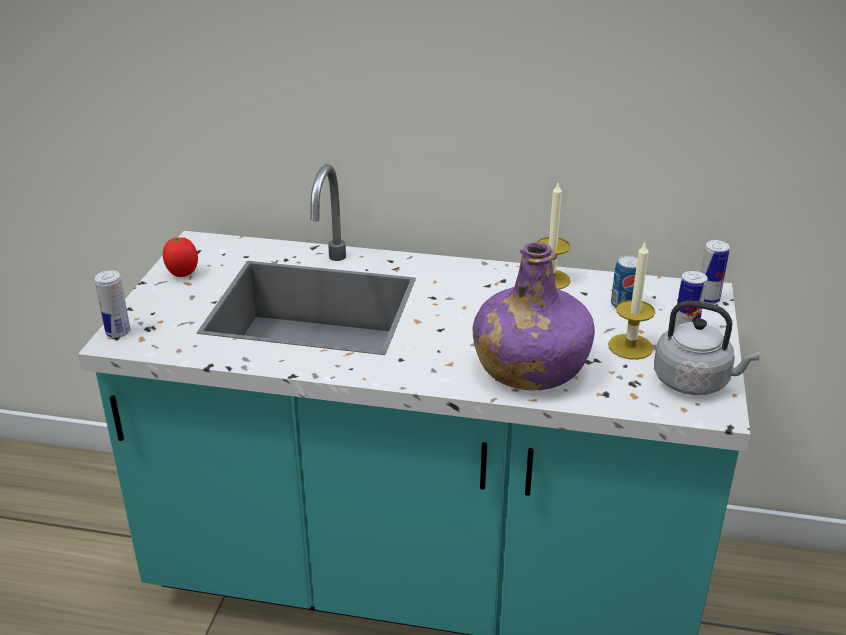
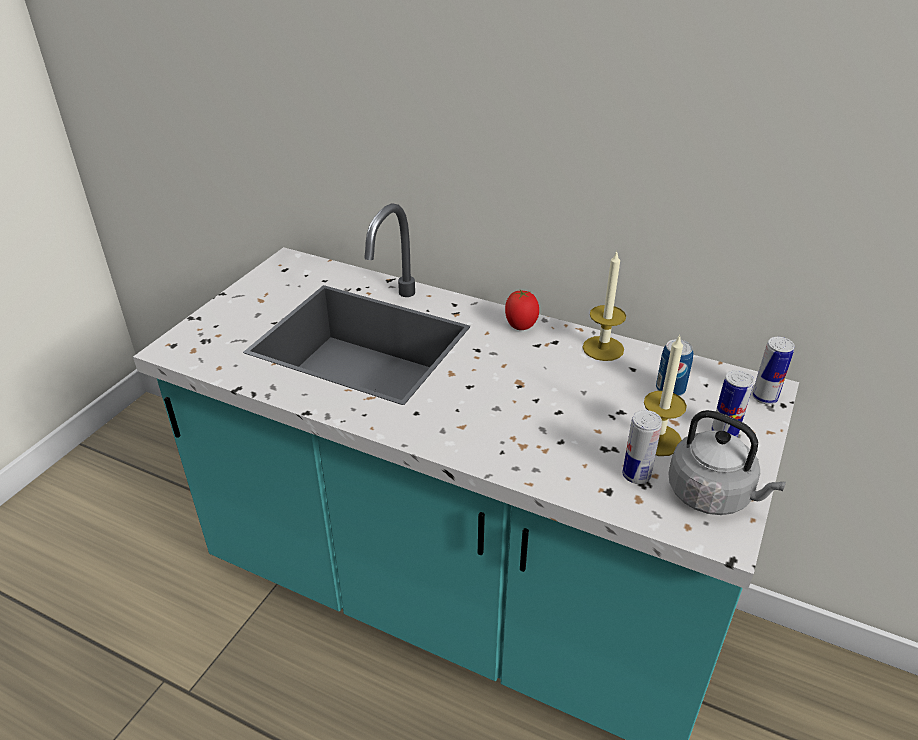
camera: 15 degrees right, 5 degrees up
can [95,270,131,338] -> can moved to [622,410,662,484]
tomato [163,237,198,277] -> tomato moved to [505,290,539,330]
purple bottle [473,242,595,390] -> none

